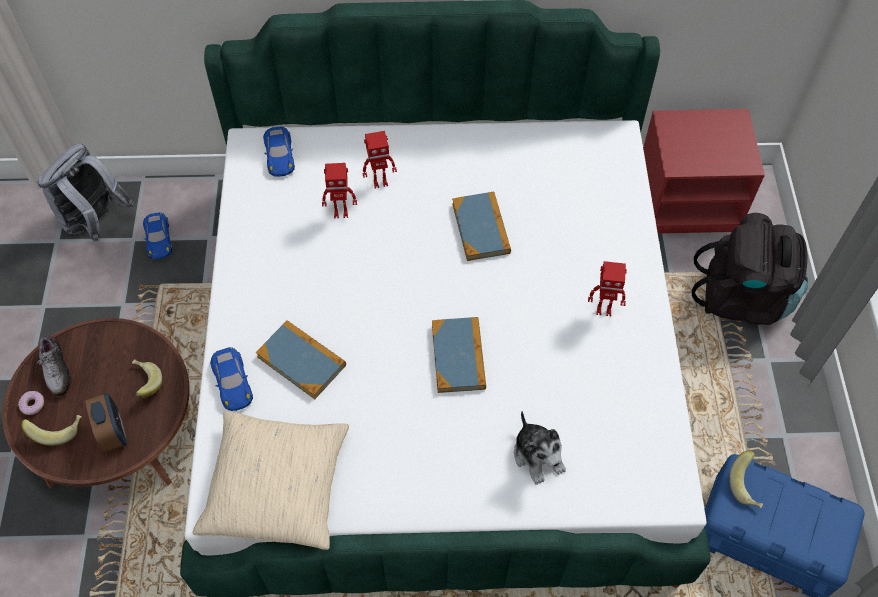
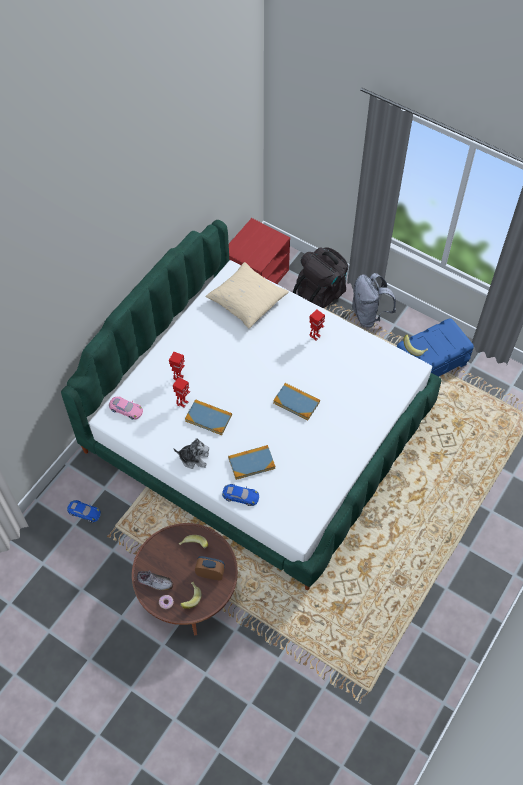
camera: 55 degrees left, 0 degrees up
grey backpack [38,143,134,241] -> grey backpack moved to [352,273,396,328]
beige pillow [192,411,349,550] -> beige pillow moved to [205,262,289,328]
blue toy car [263,126,295,177] -> pink toy car [109,397,143,420]
book [452,192,511,261] -> book moved to [185,399,232,435]
plush toy [514,411,566,485] -> plush toy moved to [173,438,209,469]

